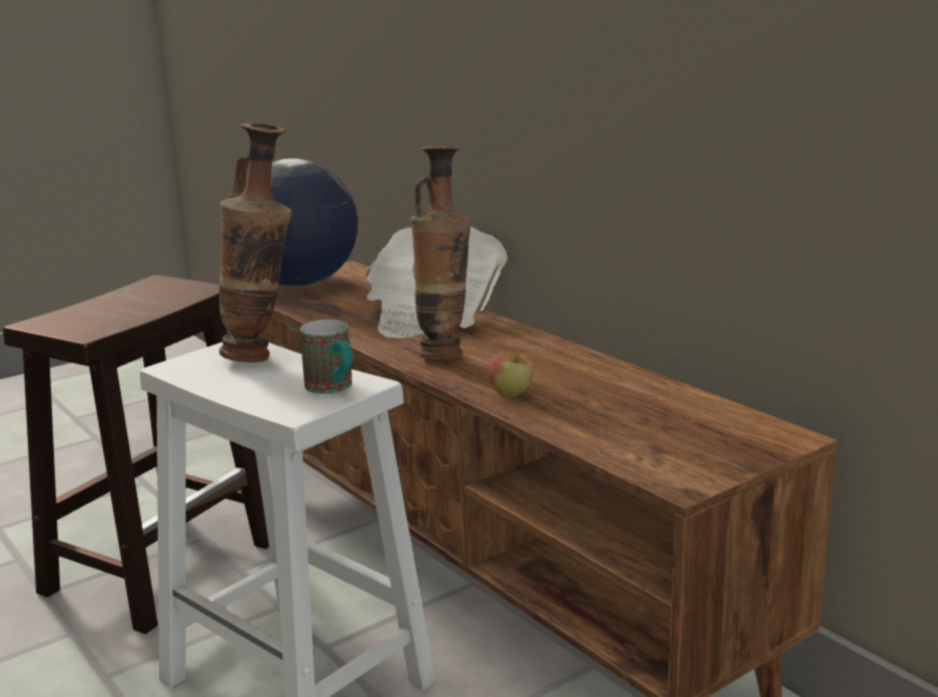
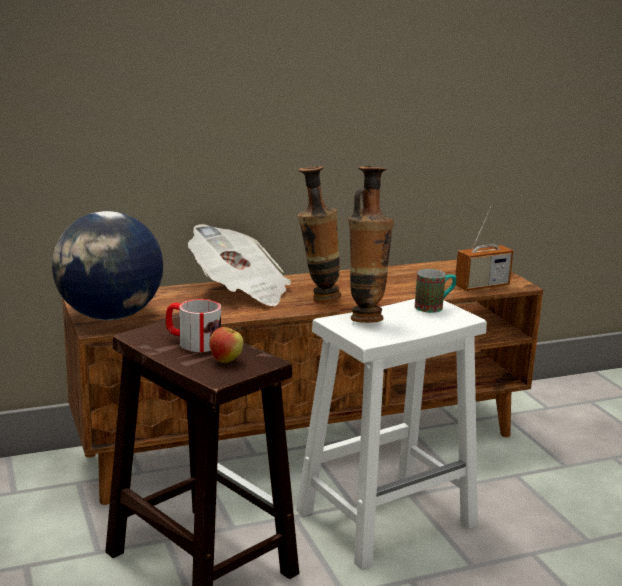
camera: 75 degrees left, 0 degrees up
apple [489,351,534,398] -> apple moved to [210,327,243,363]
none -> mug [166,299,221,352]
none -> radio [456,206,513,291]

